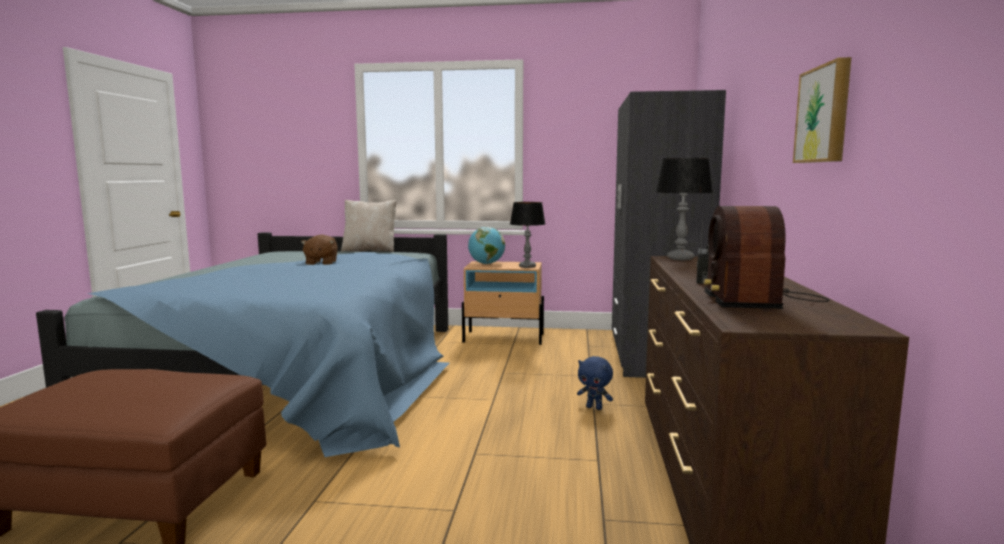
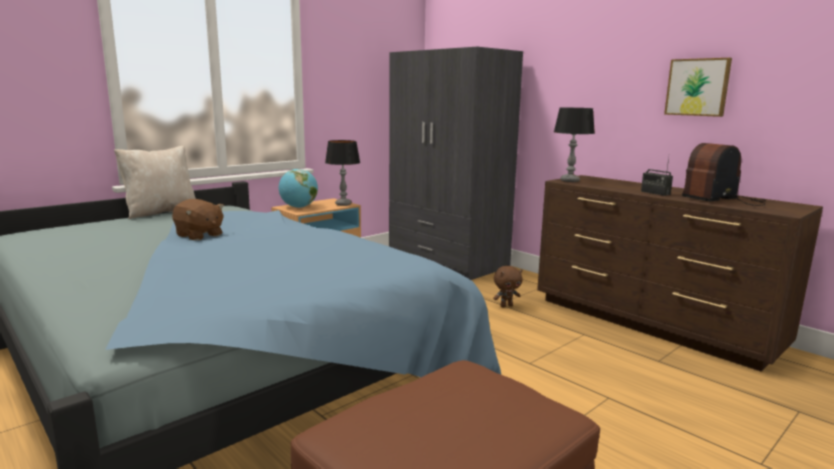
camera: 50 degrees left, 5 degrees up
blue plush toy [577,356,613,410] -> brown plush toy [493,266,522,308]
radio [704,206,830,309] -> radio turned 105 degrees clockwise [682,143,766,206]

